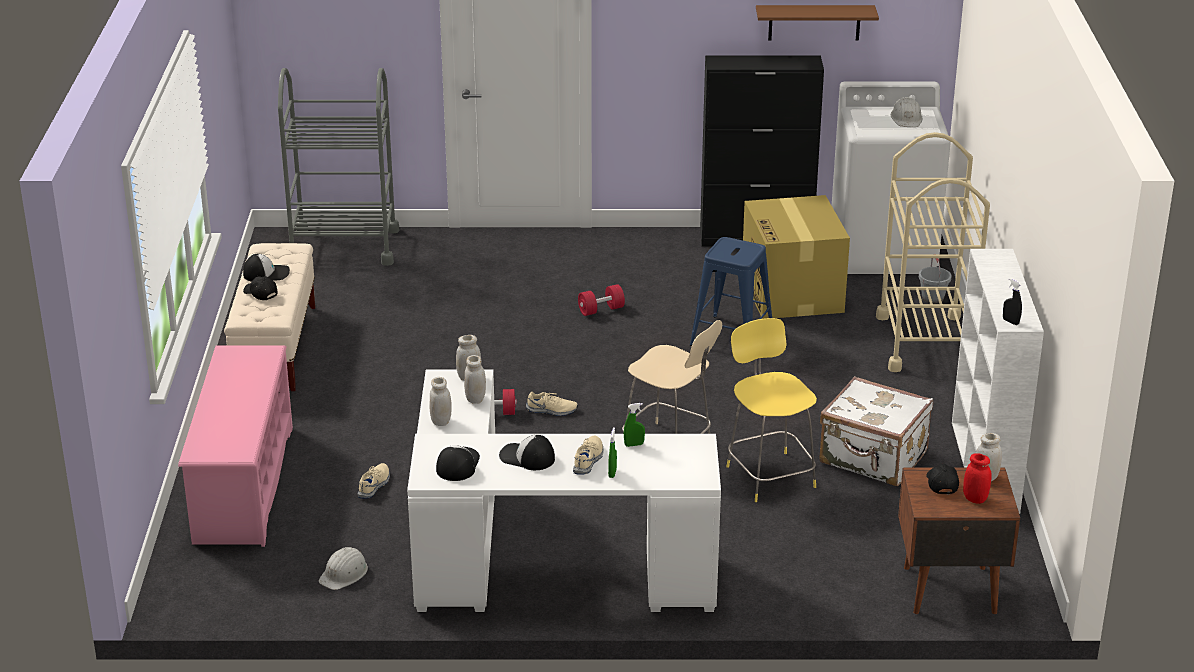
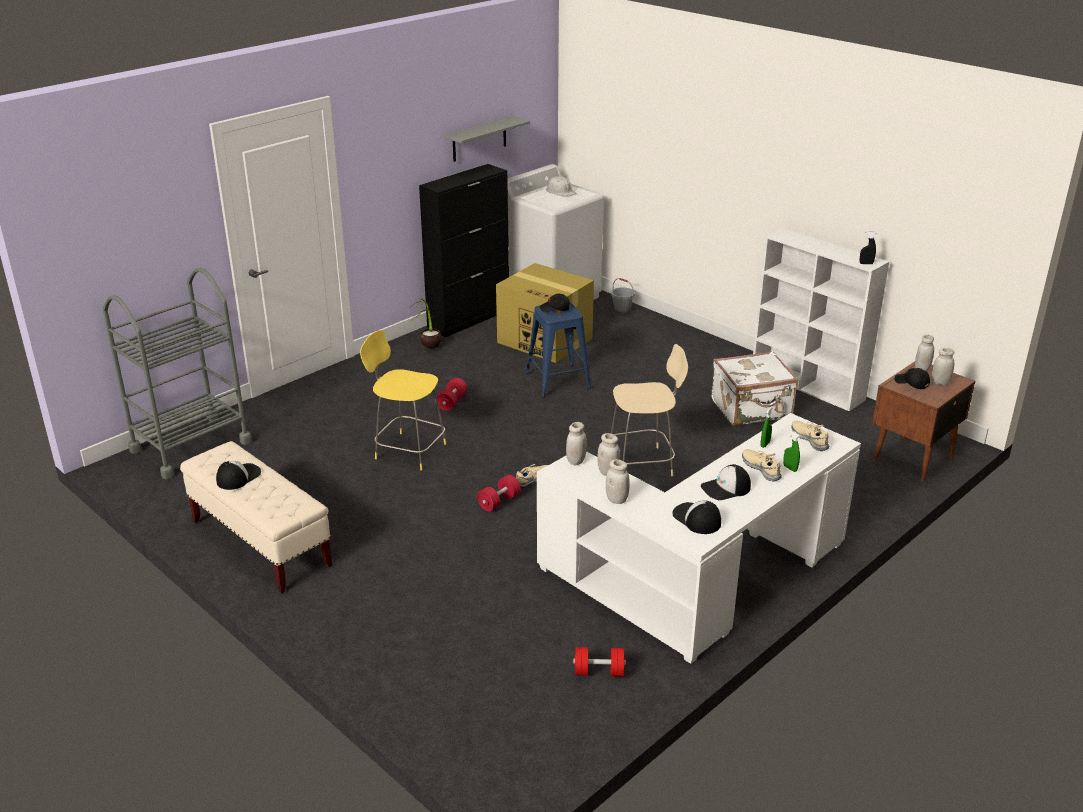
camera: 45 degrees left, 0 degrees up
pink shoe rack [178,345,293,547] -> none
black cap [243,276,278,300] -> black cap moved to [540,294,570,313]
white hard hat [319,547,368,590] -> red dumbbell [573,647,626,677]
beige shoe [357,463,390,499] -> beige shoe moved to [791,421,829,451]
yellow stool [726,318,817,502] -> yellow stool moved to [360,330,446,470]
brown shelf [756,5,879,41] -> grey shelf [444,116,530,162]
beige cart [876,132,990,372] -> none
red jar [963,453,992,504] -> white jar [932,348,954,385]
none -> potted plant [409,298,442,352]

